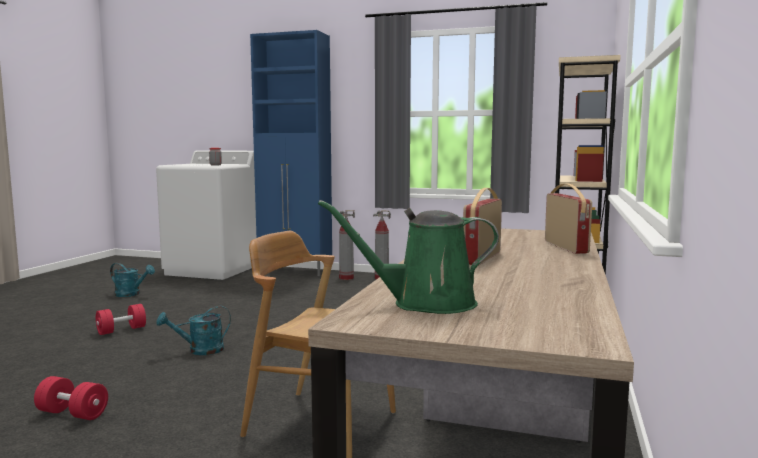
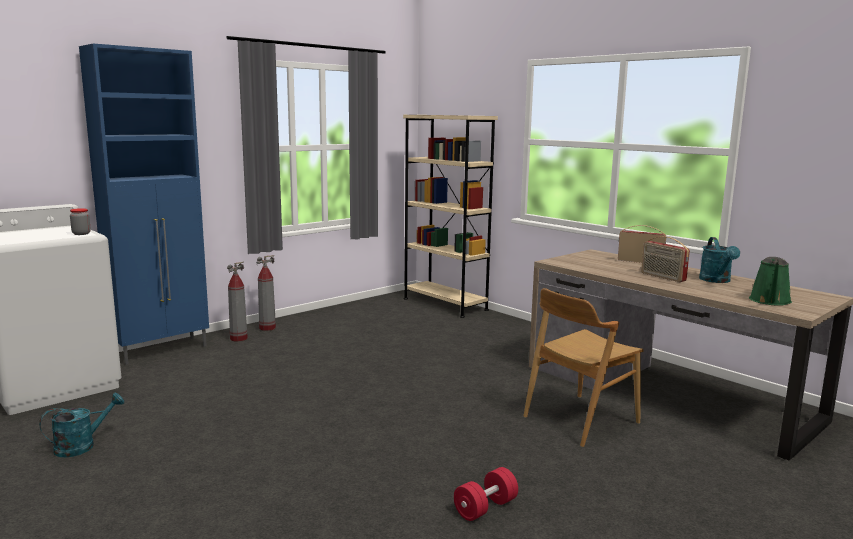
camera: 60 degrees left, 5 degrees up
red dumbbell [96,304,146,335] -> none
turquoise watering can [156,306,231,355] -> turquoise watering can moved to [699,237,740,283]

